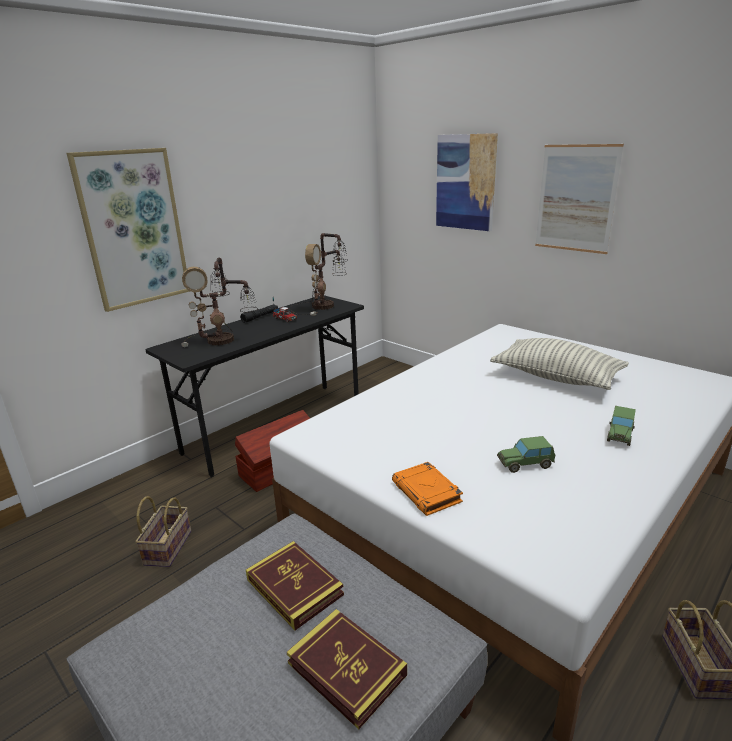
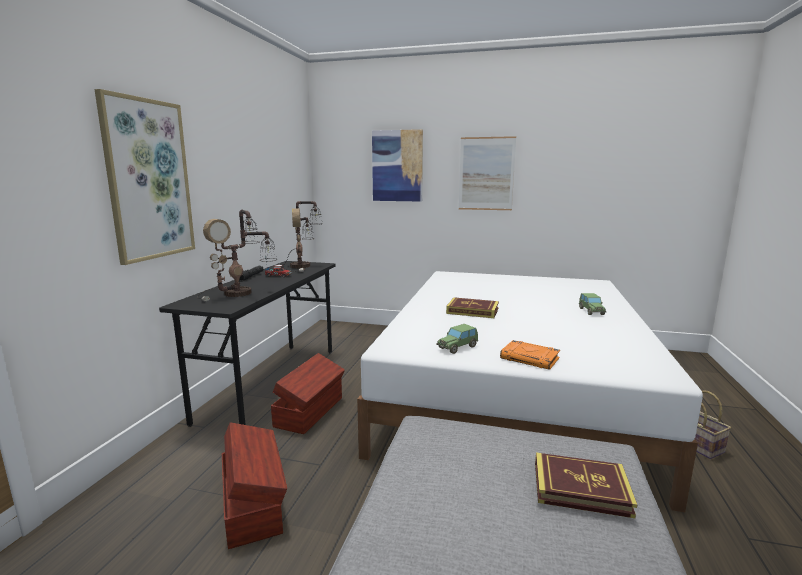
camera: 30 degrees left, 10 degrees down
basket [135,496,192,567] -> brown storage box [222,422,287,549]
book [246,541,344,630] -> book moved to [446,297,499,318]
pillow [490,338,629,390] -> none
toy car [497,436,555,473] -> toy car moved to [436,324,478,354]

